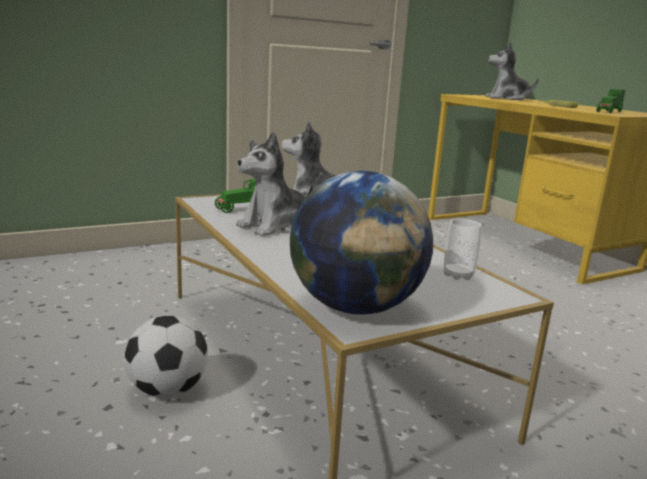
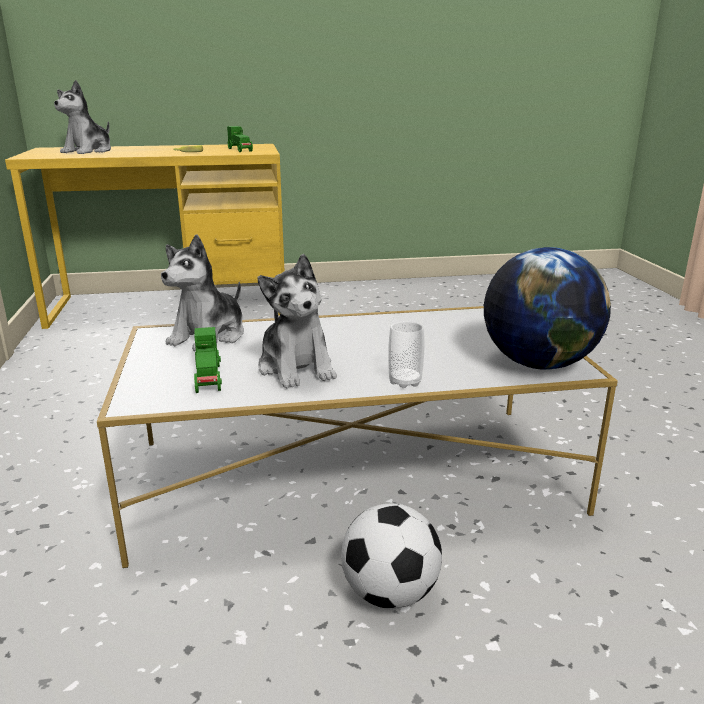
camera: 70 degrees left, 5 degrees up
cup [444,219,482,280] -> cup moved to [388,321,425,388]

